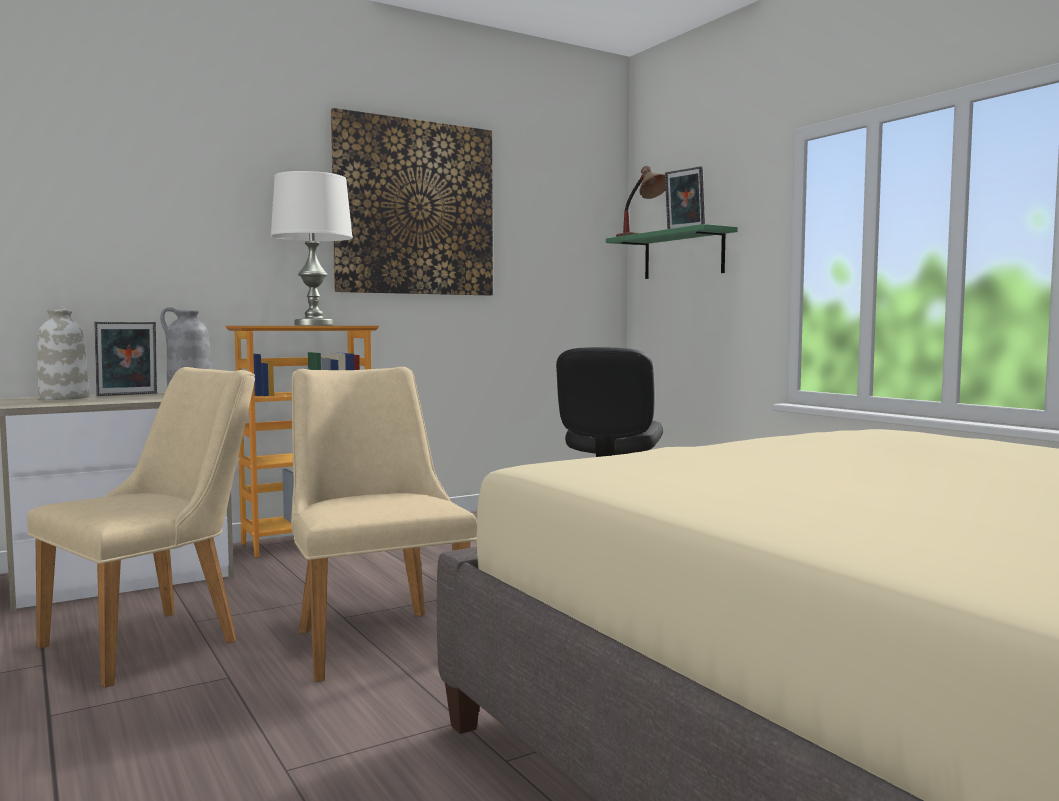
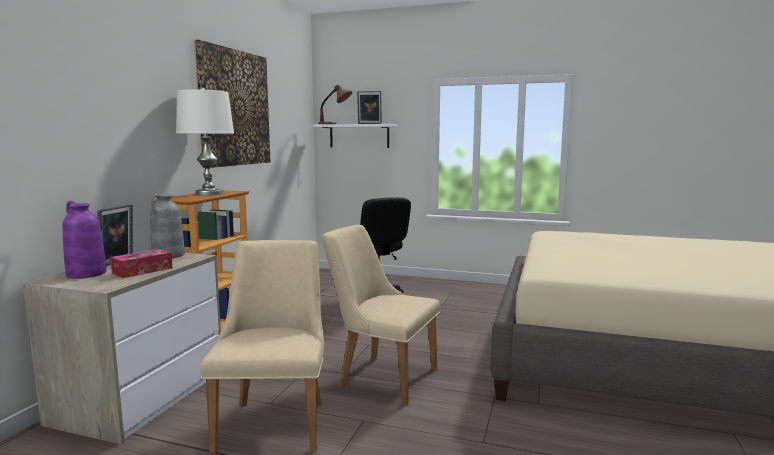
camera: 40 degrees left, 5 degrees up
white vase [37,307,89,400] -> purple vase [62,201,107,279]
green shelf [606,224,738,279] -> white shelf [313,124,398,148]
none -> tissue box [110,249,172,278]

